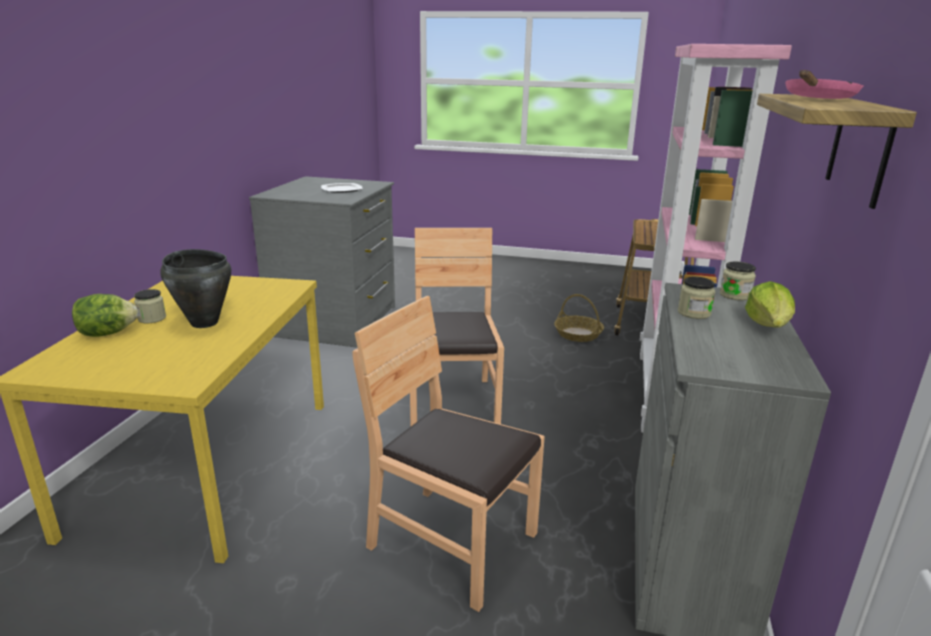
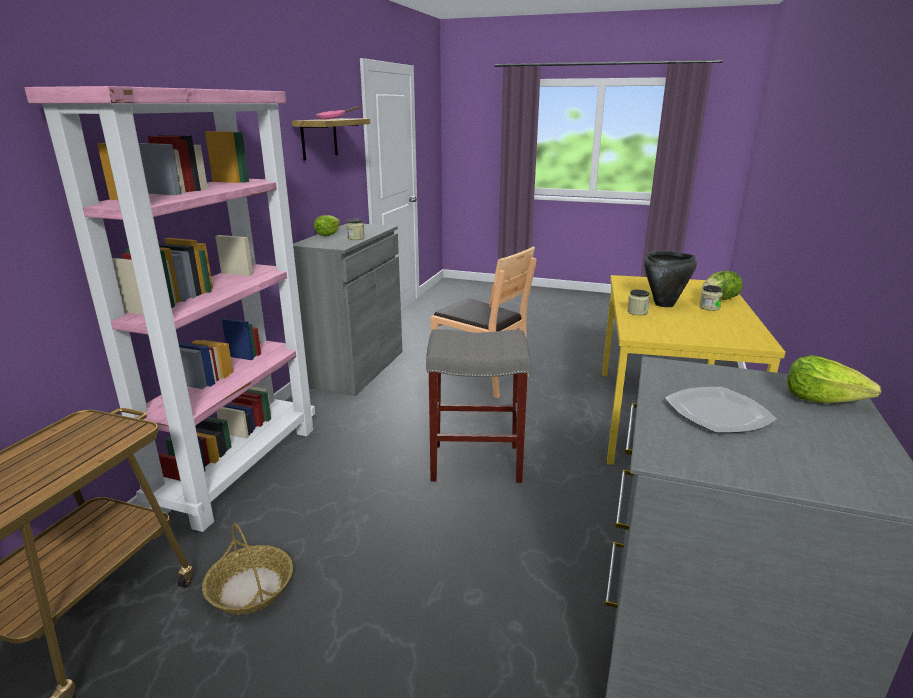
camera: 175 degrees left, 0 degrees up
brown chair [410,228,504,426] -> grey stool [426,329,530,483]
jar [720,261,756,300] -> jar moved to [627,289,650,315]
none -> lettuce [787,355,881,403]

